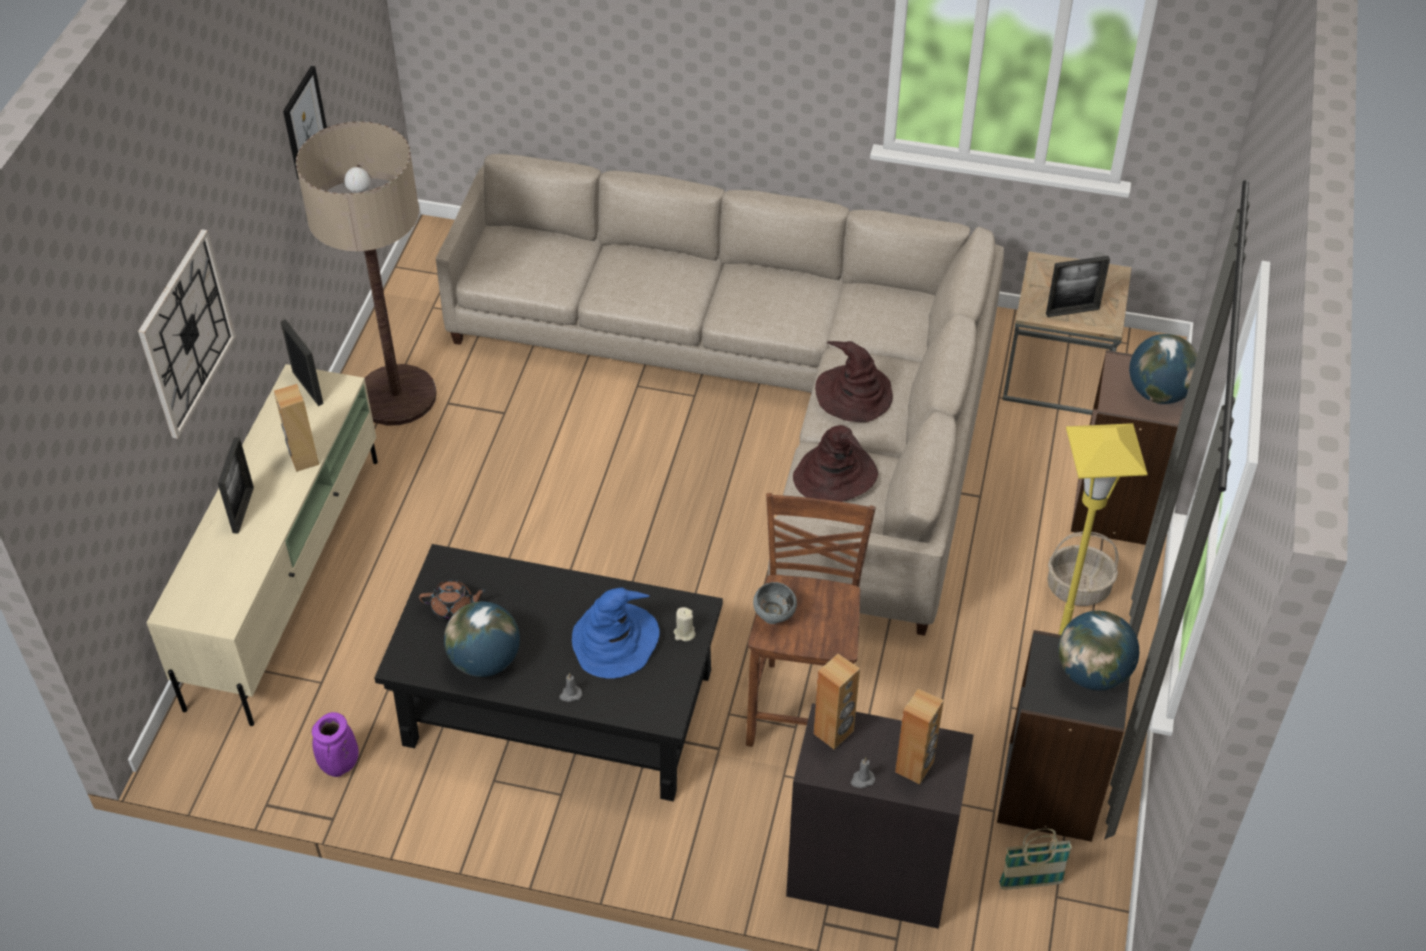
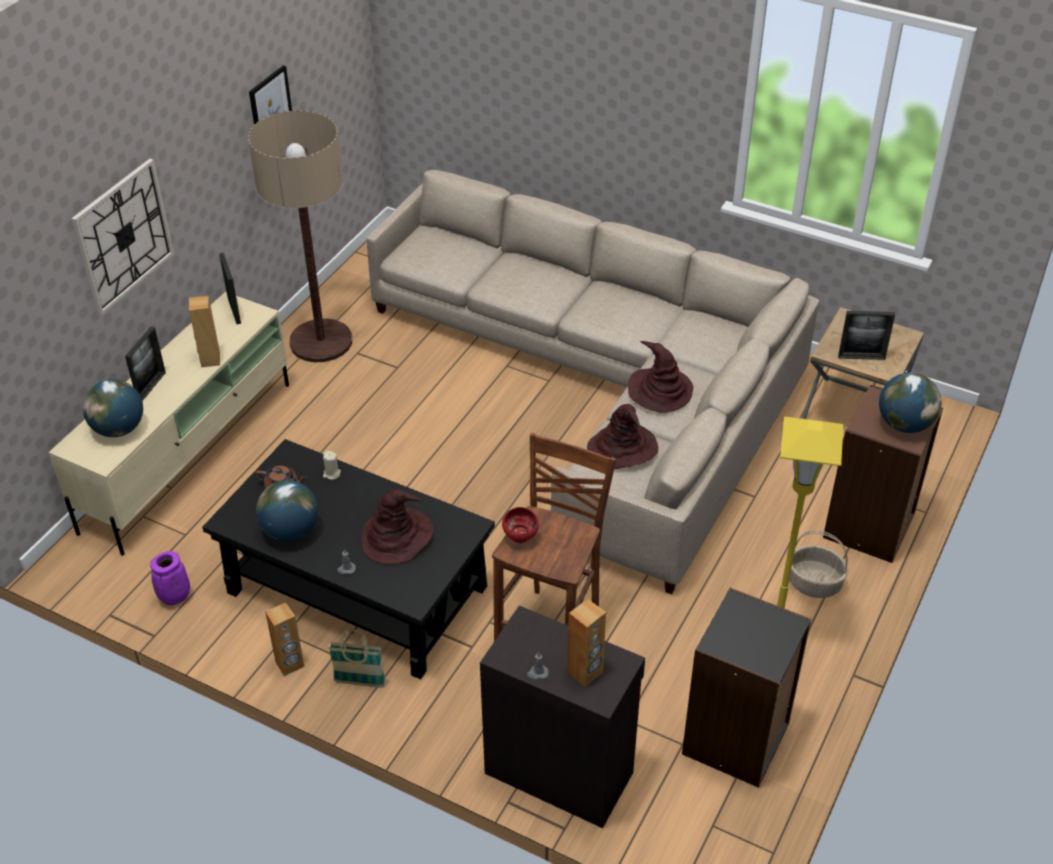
camera: 15 degrees right, 5 degrees down
blue hat [572,588,660,679] -> brown hat [362,489,434,564]
beige candle [674,607,696,641] -> beige candle moved to [323,451,341,480]
grey bowl [753,582,797,624] -> red bowl [502,507,539,543]
brown speaker [813,653,860,750] -> brown speaker moved to [265,602,305,676]
basket [999,828,1072,890] -> basket moved to [328,630,386,688]
globe [1058,611,1139,690] -> globe moved to [83,379,143,437]

